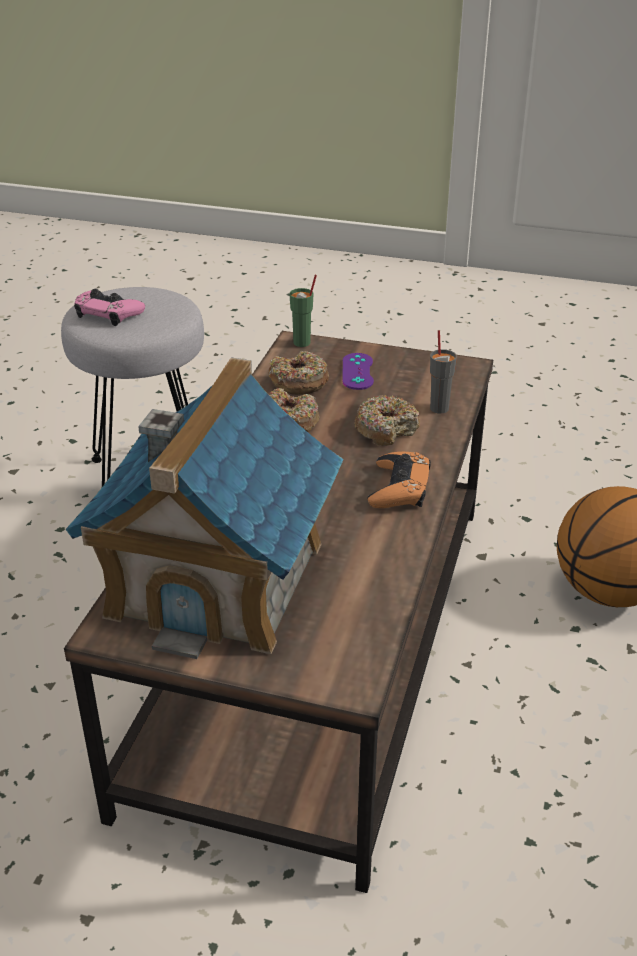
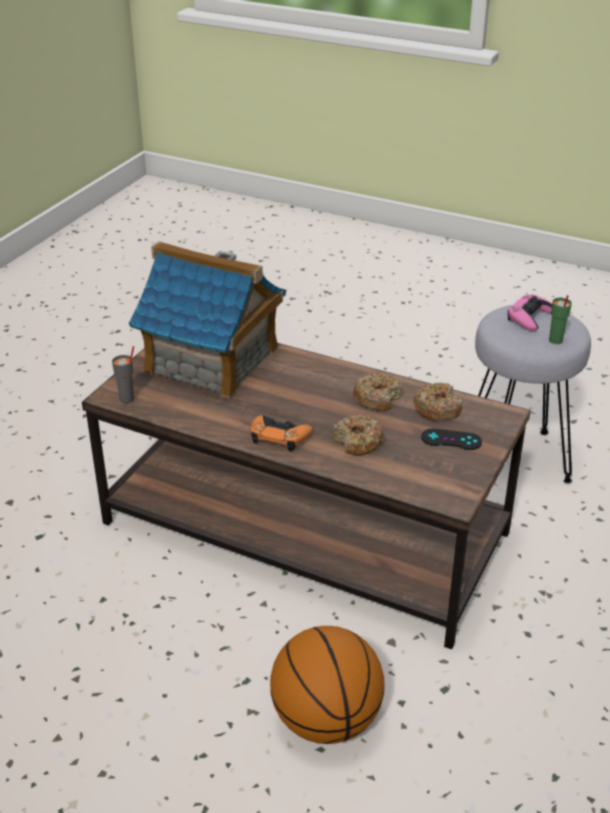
camera: 100 degrees right, 0 degrees up
green cup [289,275,317,347] -> green cup moved to [549,295,572,344]
purple game controller [342,353,374,390] -> black game controller [421,429,482,450]
grey cup [430,330,457,414] -> grey cup moved to [112,346,134,403]

